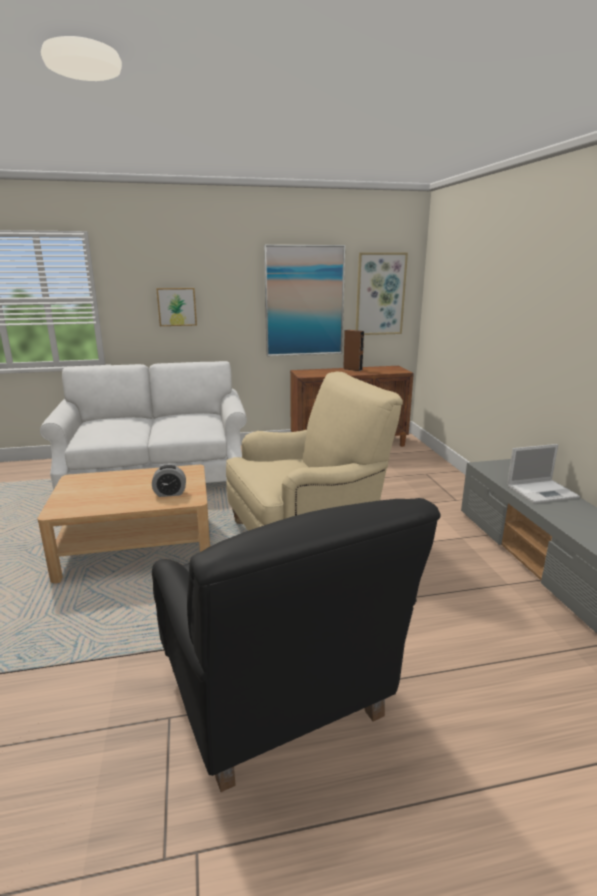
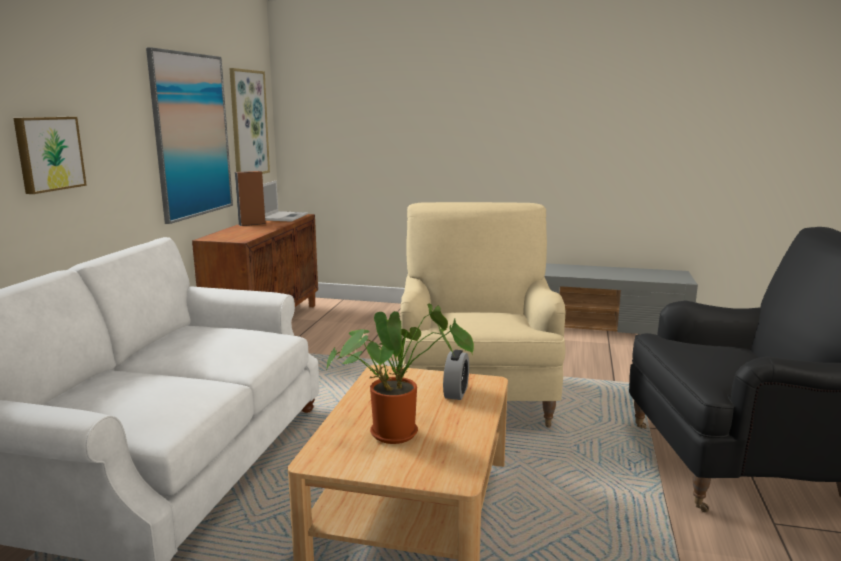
camera: 65 degrees left, 5 degrees down
laptop [507,444,580,504] -> laptop moved to [263,180,308,222]
none -> potted plant [326,304,474,444]

